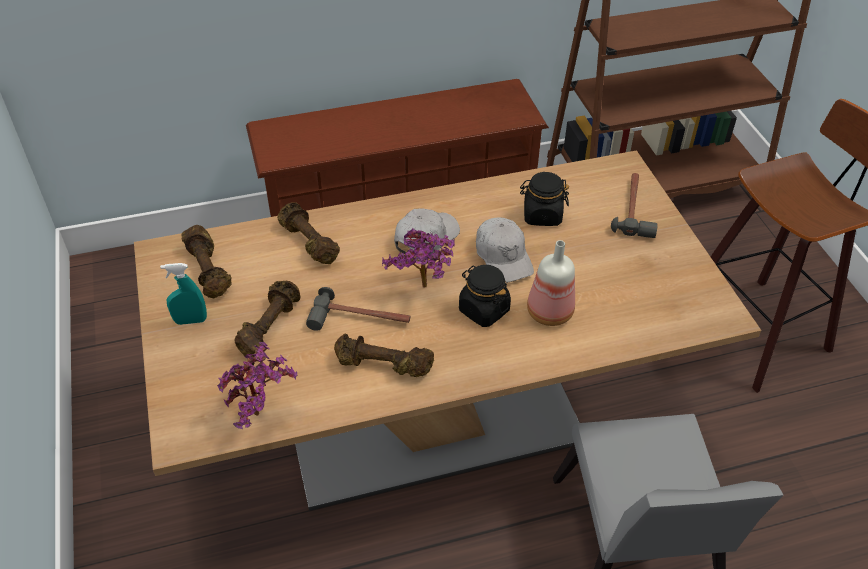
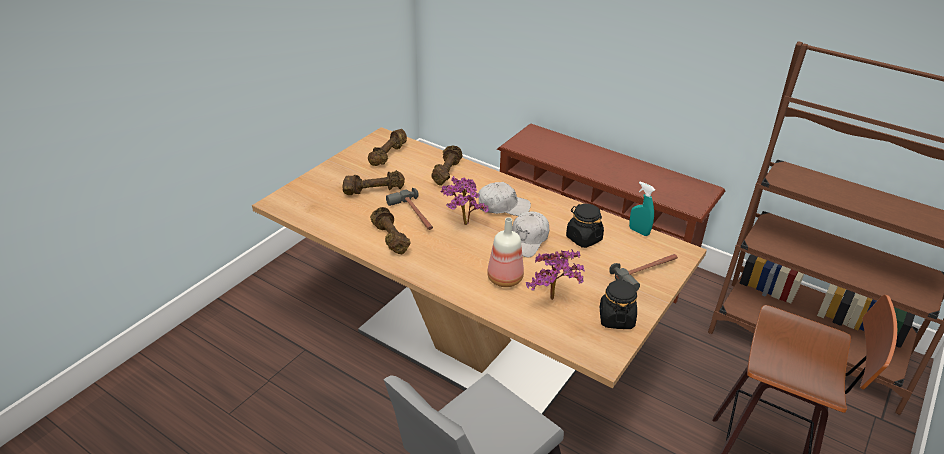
camera: 50 degrees right, 10 degrees down
turquoise spray bottle [160,263,207,325] -> turquoise spray bottle moved to [629,182,655,236]
potted plant [217,342,297,429] -> potted plant moved to [526,249,585,300]
black jar [459,265,511,327] -> black jar moved to [600,279,637,329]

